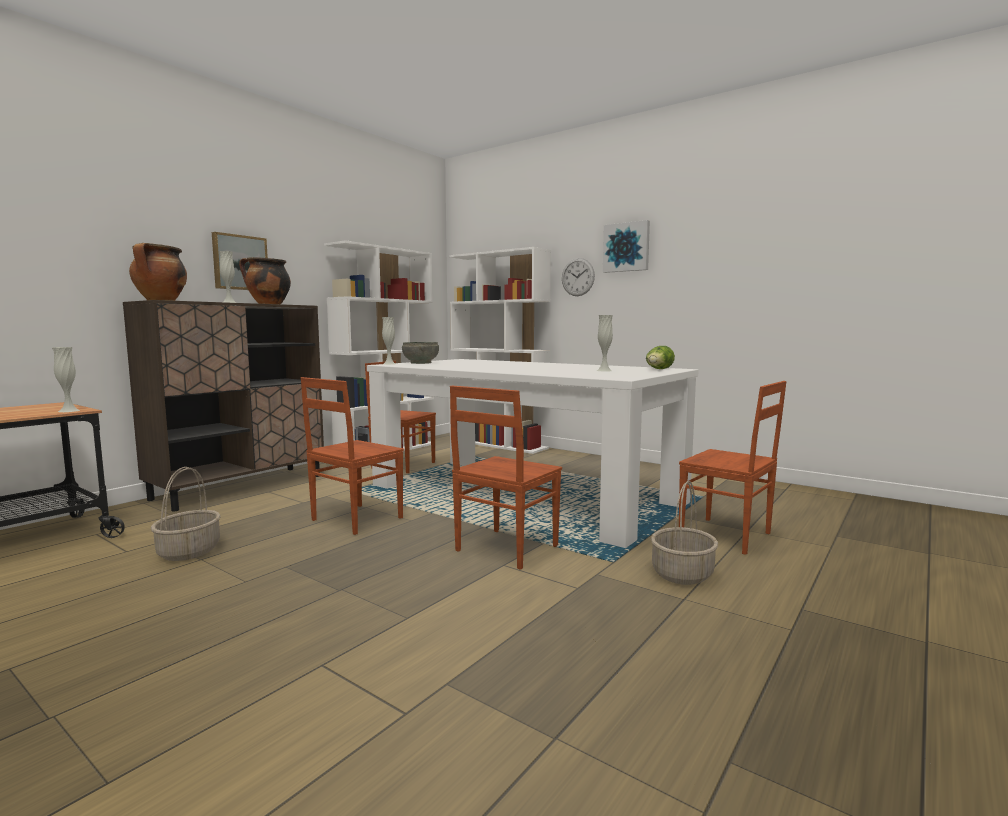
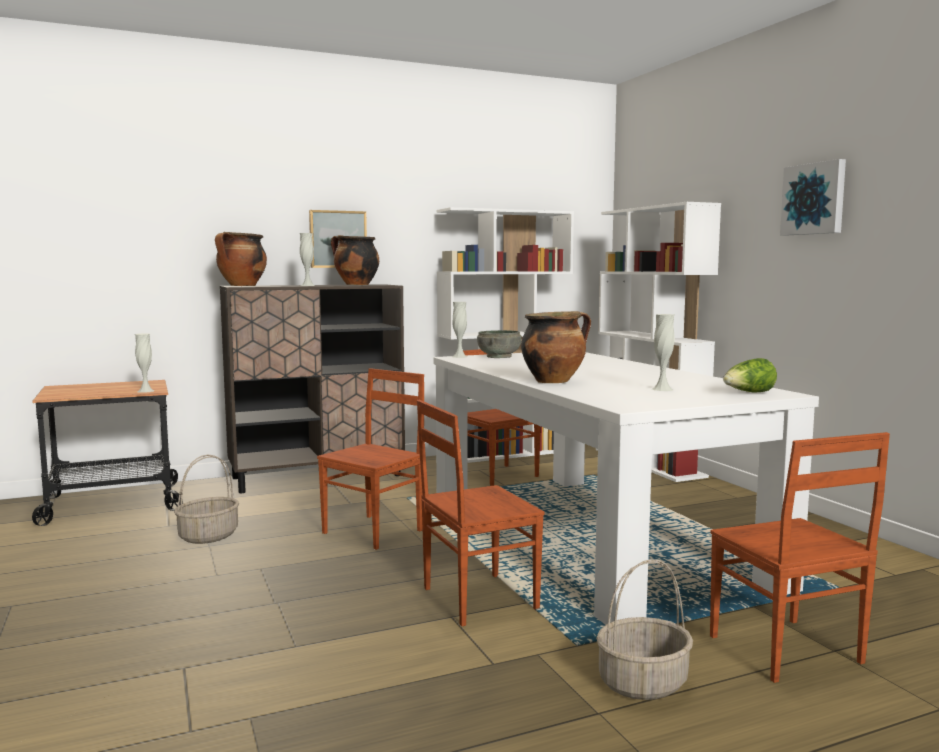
camera: 30 degrees right, 0 degrees up
brown chair [301,377,404,535] -> brown chair turned 150 degrees clockwise [317,368,424,550]
wall clock [562,258,595,296] -> none
none -> cooking pot [521,311,591,383]

